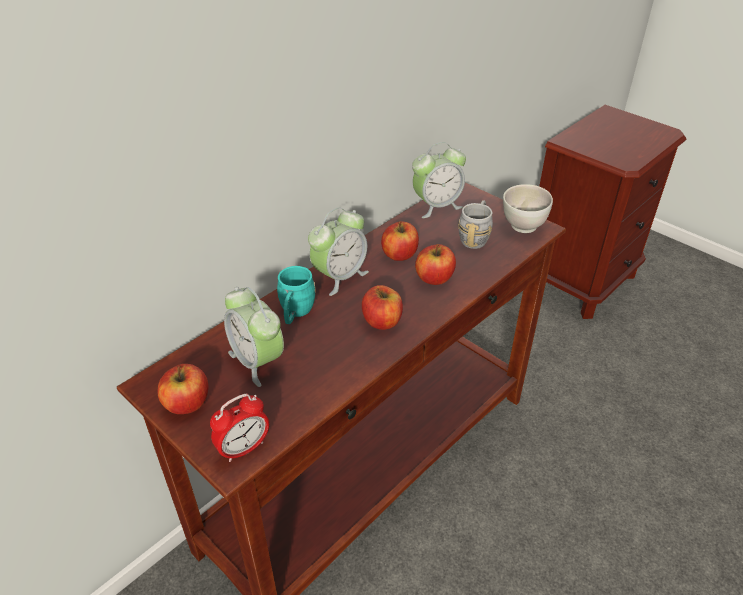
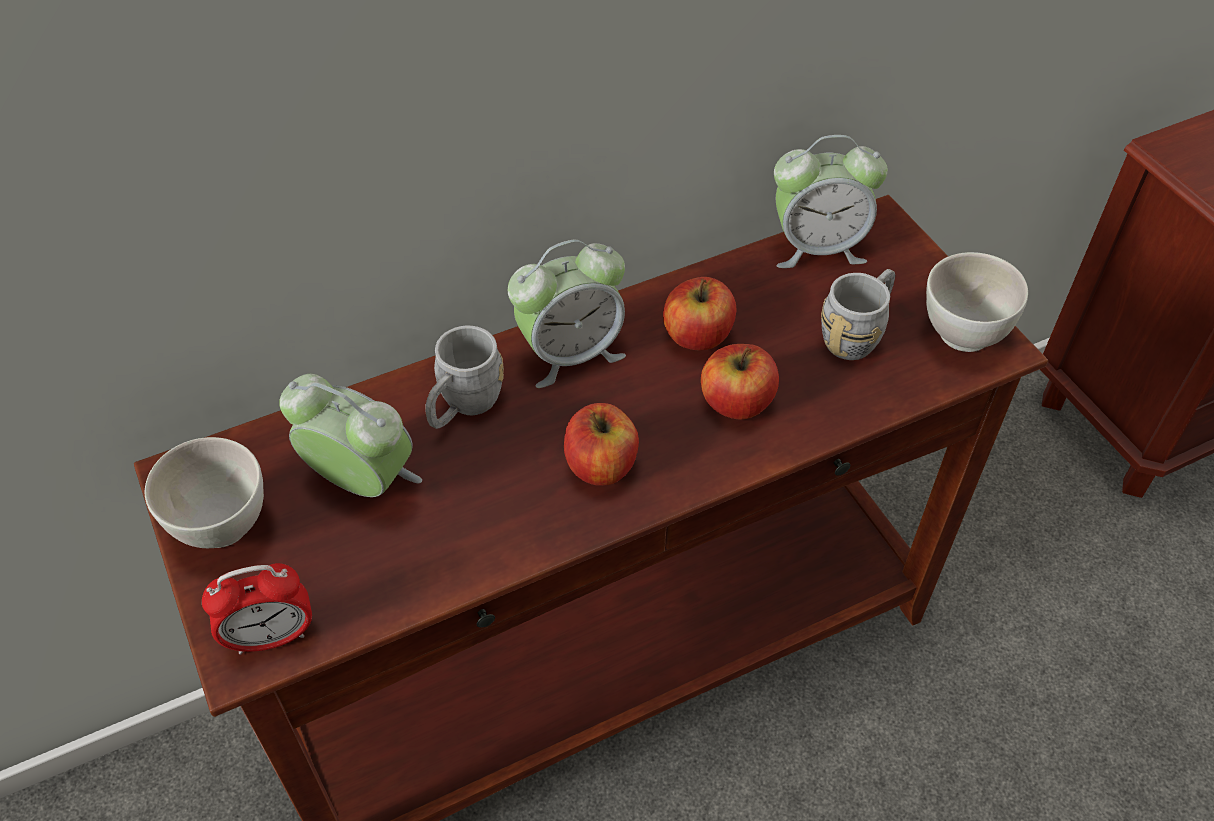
camera: 20 degrees right, 10 degrees up
apple [158,364,208,414] -> white bowl [145,437,264,548]
alarm clock [224,287,284,387] -> alarm clock turned 135 degrees clockwise [279,374,422,497]
turquoise mug [277,266,316,324] -> grey mug [425,325,504,429]

